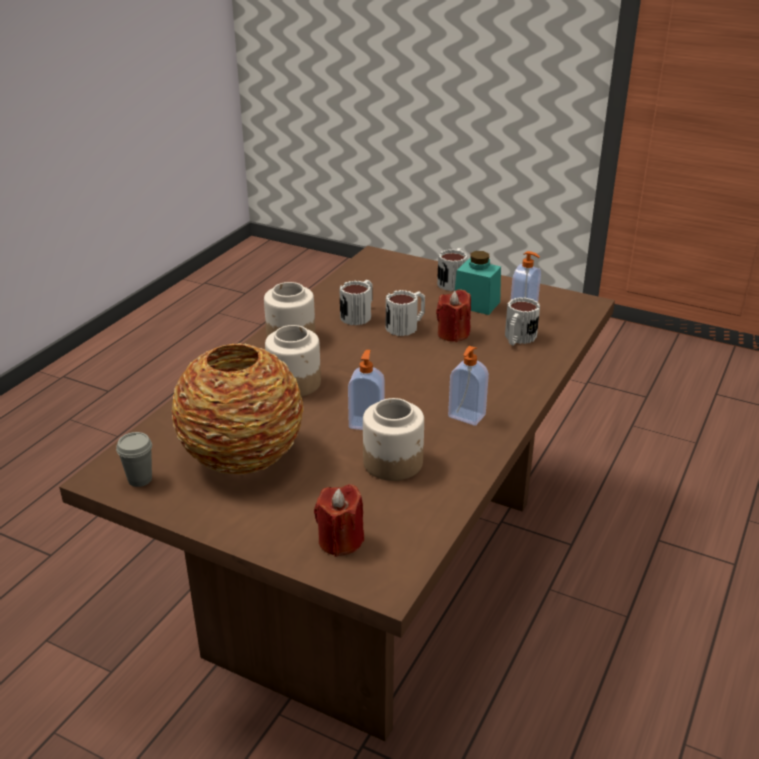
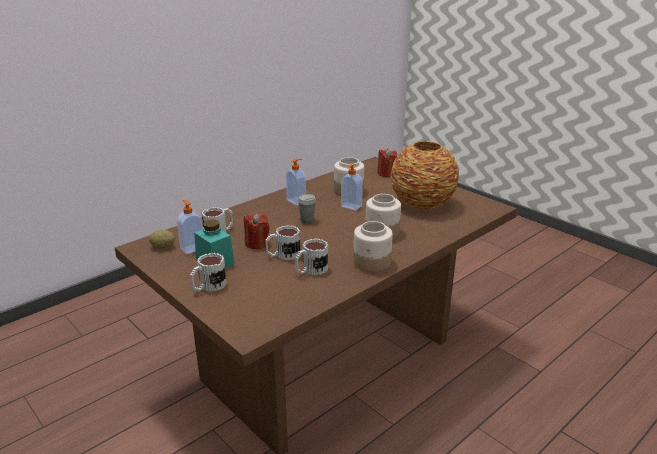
camera: 160 degrees left, 5 degrees down
grey cup [116,432,152,487] -> grey cup moved to [298,194,316,223]
none -> potato [149,230,175,248]

